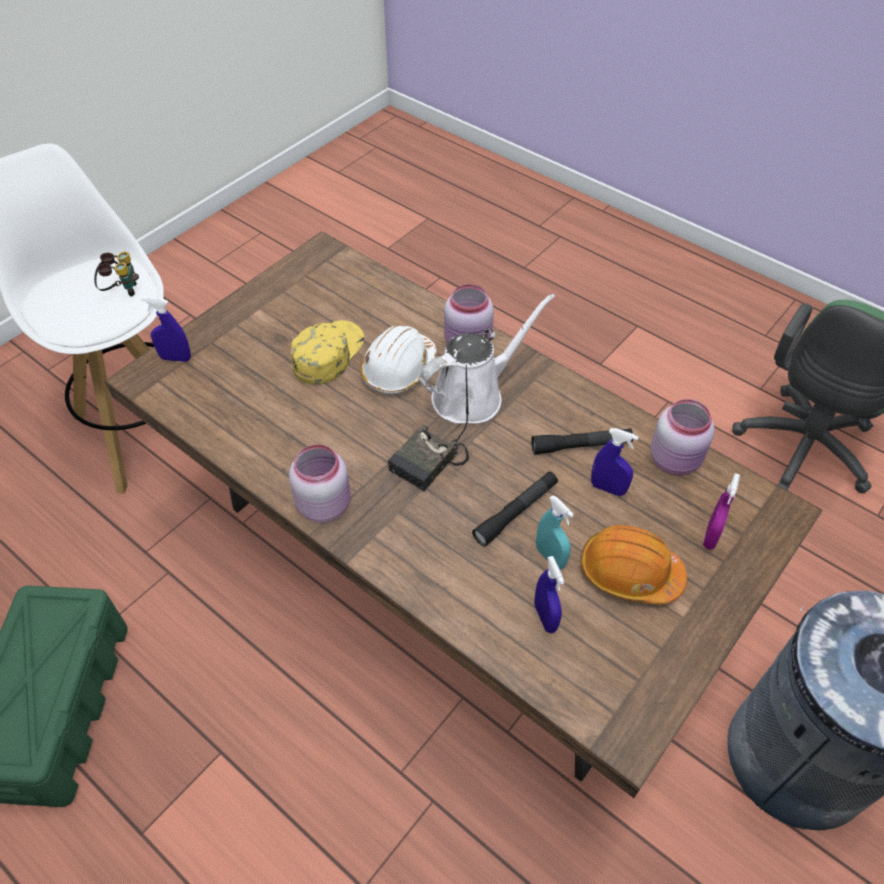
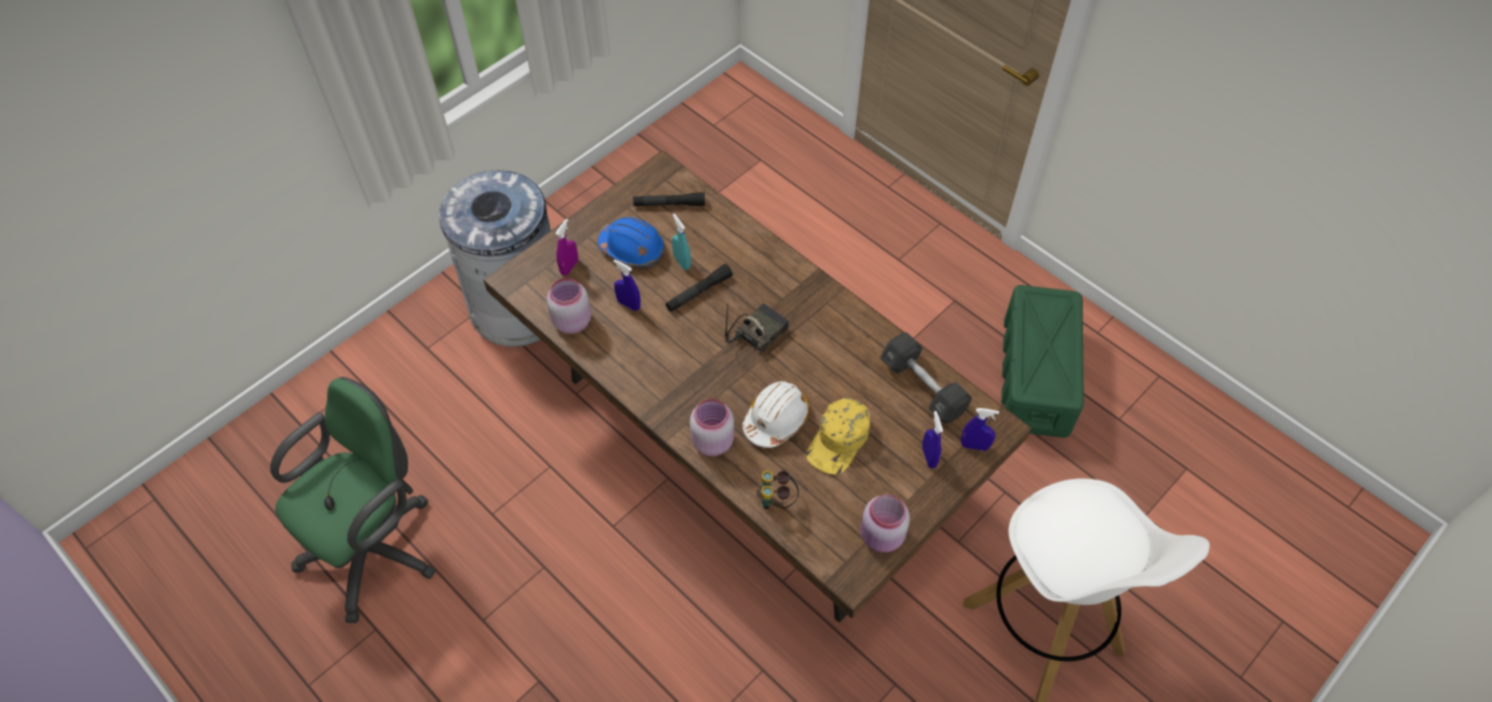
camera: 175 degrees left, 5 degrees up
binoculars [94,251,139,297] -> binoculars moved to [756,471,799,509]
pink jar [289,445,350,523] -> pink jar moved to [861,495,910,553]
white watering can [420,293,555,424] -> none
black flashlight [531,428,633,455] -> black flashlight moved to [633,192,705,206]
blue spray bottle [534,556,564,633] -> blue spray bottle moved to [922,411,943,468]
orange hard hat [580,525,687,604] -> blue hard hat [598,217,665,267]
none -> black dumbbell [880,332,972,424]

